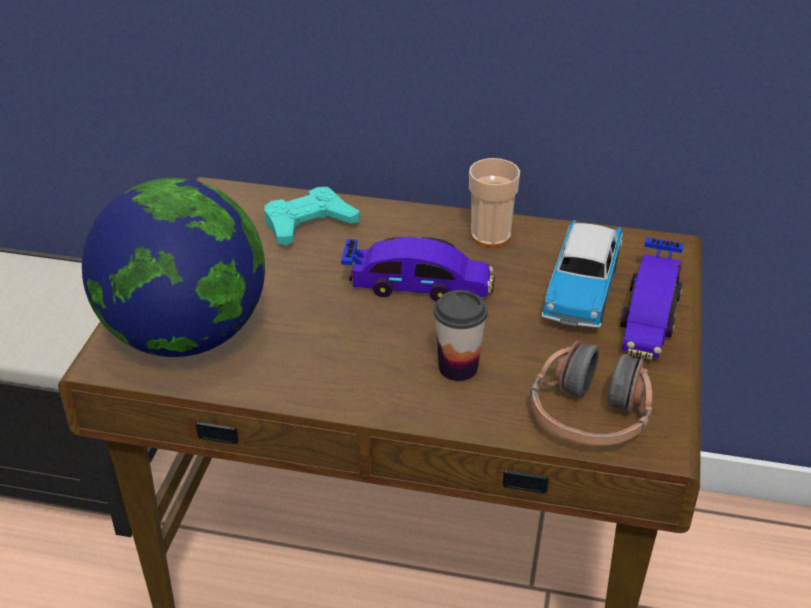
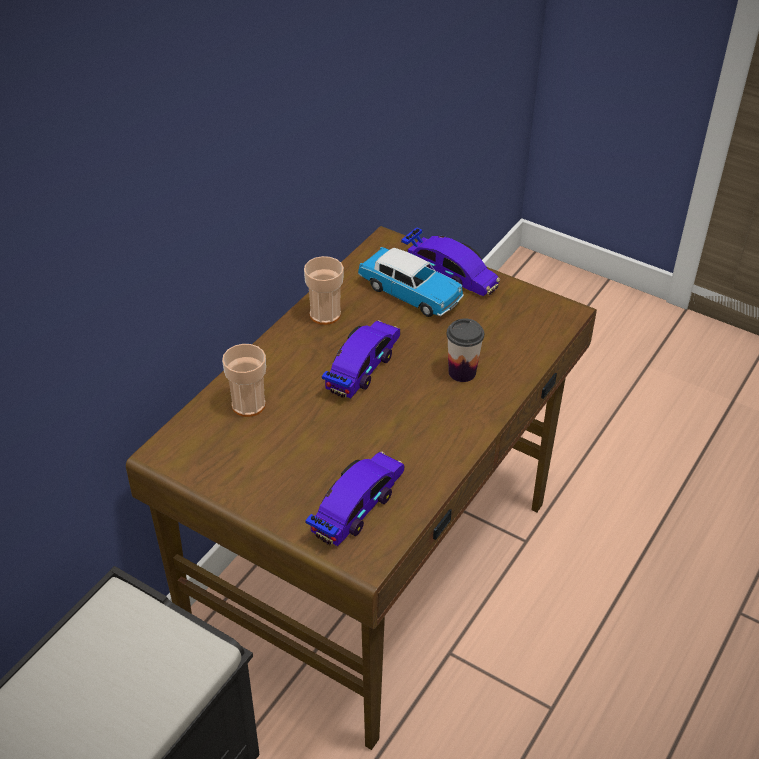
camera: 70 degrees left, 5 degrees up
globe [82,178,265,357] -> toy car [305,452,404,546]
turquoise game controller [264,187,360,245] -> cup [222,344,266,417]
headphones [530,340,652,445] -> none

